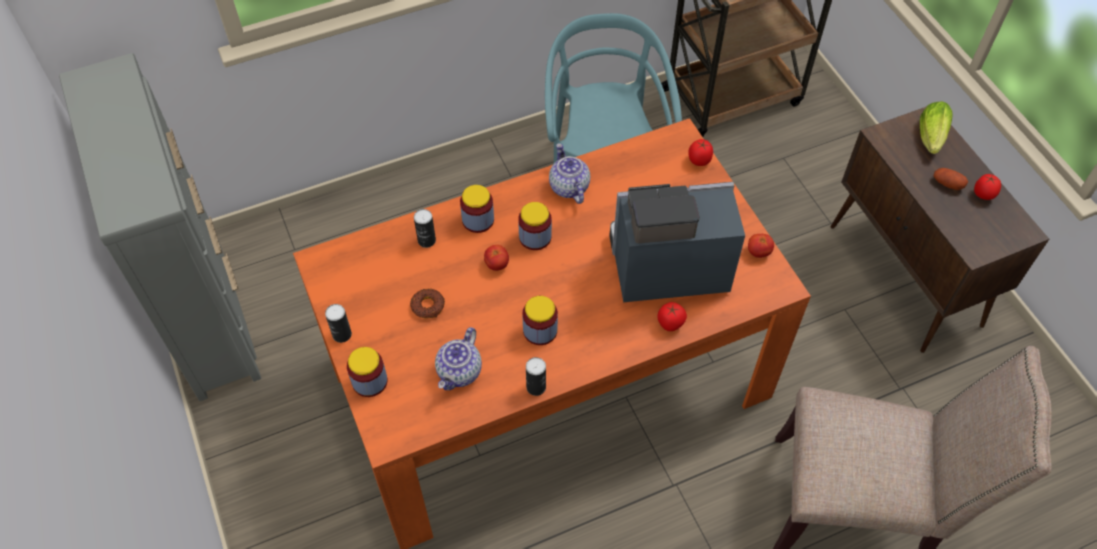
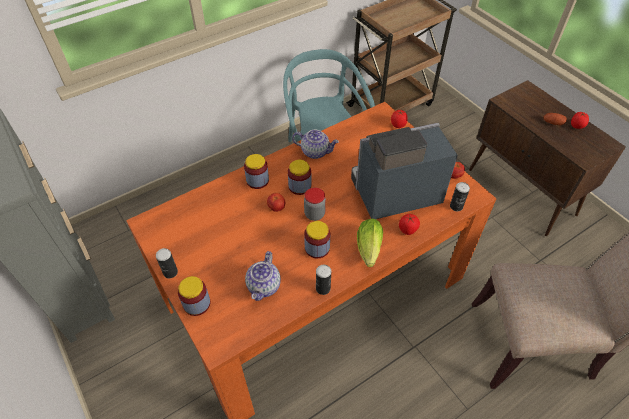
camera: 10 degrees left, 5 degrees down
donut [410,289,445,319] -> none
can [414,209,436,248] -> can moved to [450,182,470,211]
teapot [549,143,590,204] -> teapot turned 135 degrees clockwise [292,129,339,159]
lettuce [920,101,953,154] -> lettuce moved to [357,218,383,267]
none -> jar [304,188,326,221]

